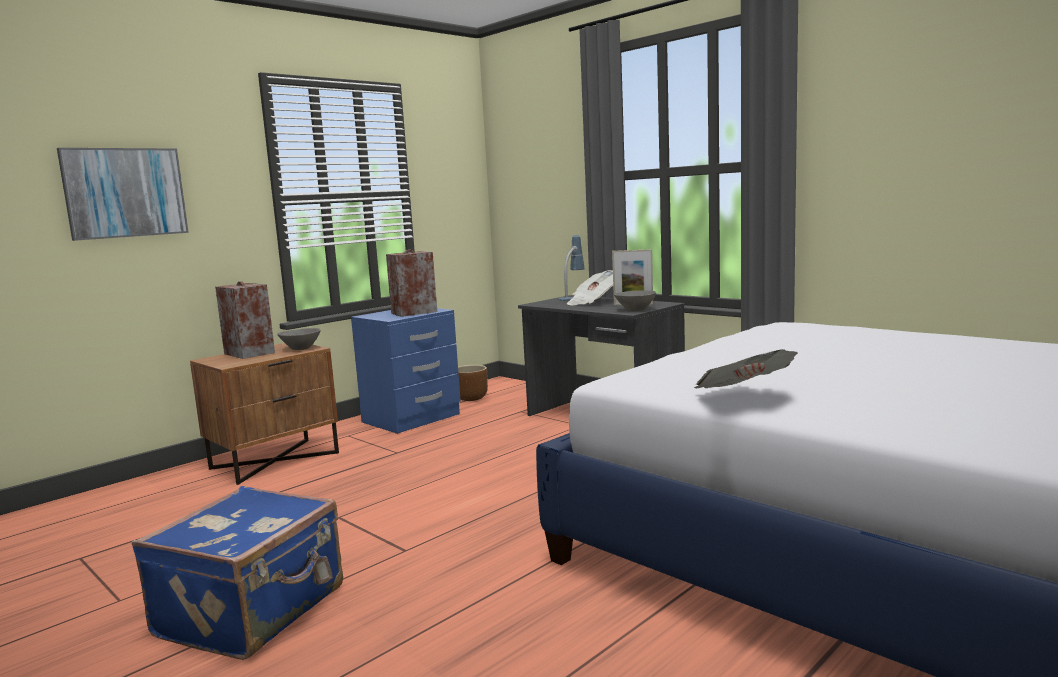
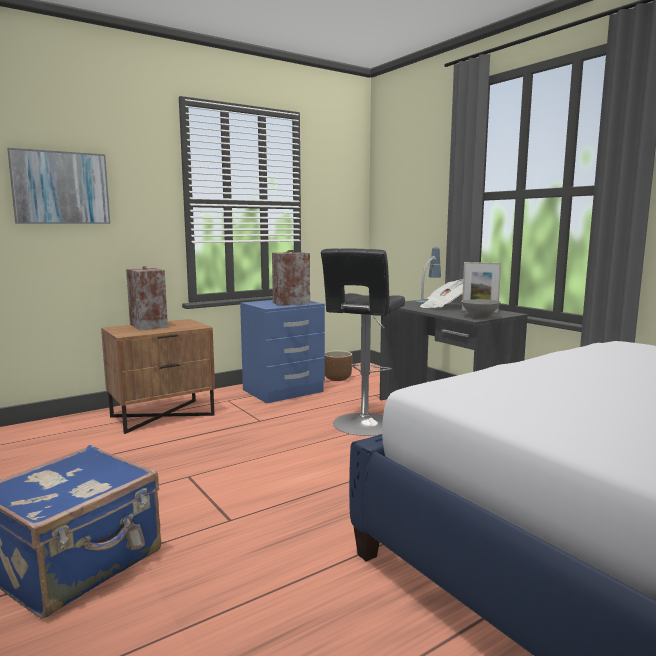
camera: 10 degrees right, 0 degrees up
grey bowl [277,328,321,350] -> none
newspaper [694,349,798,388] -> none
none -> black stool [321,248,405,436]

